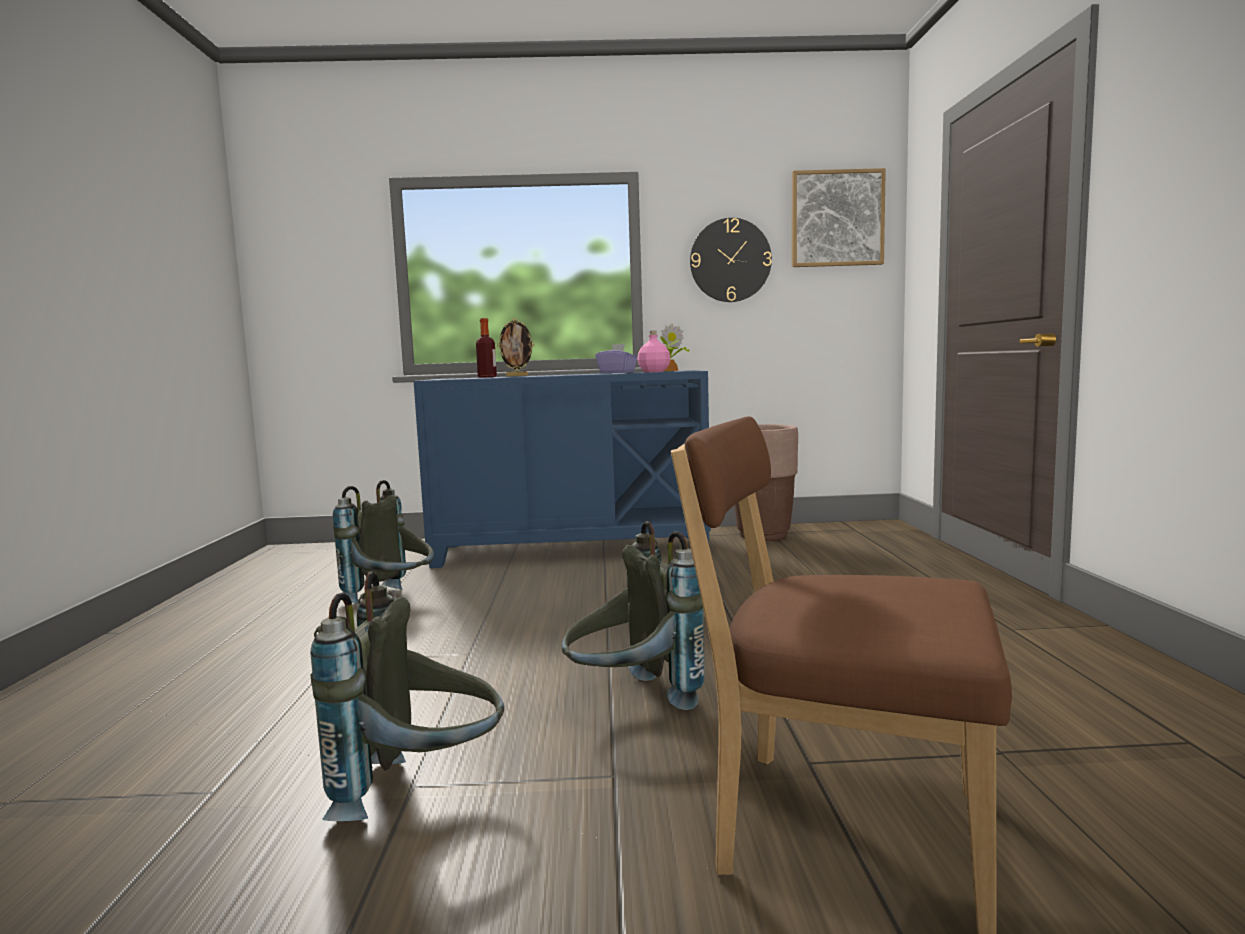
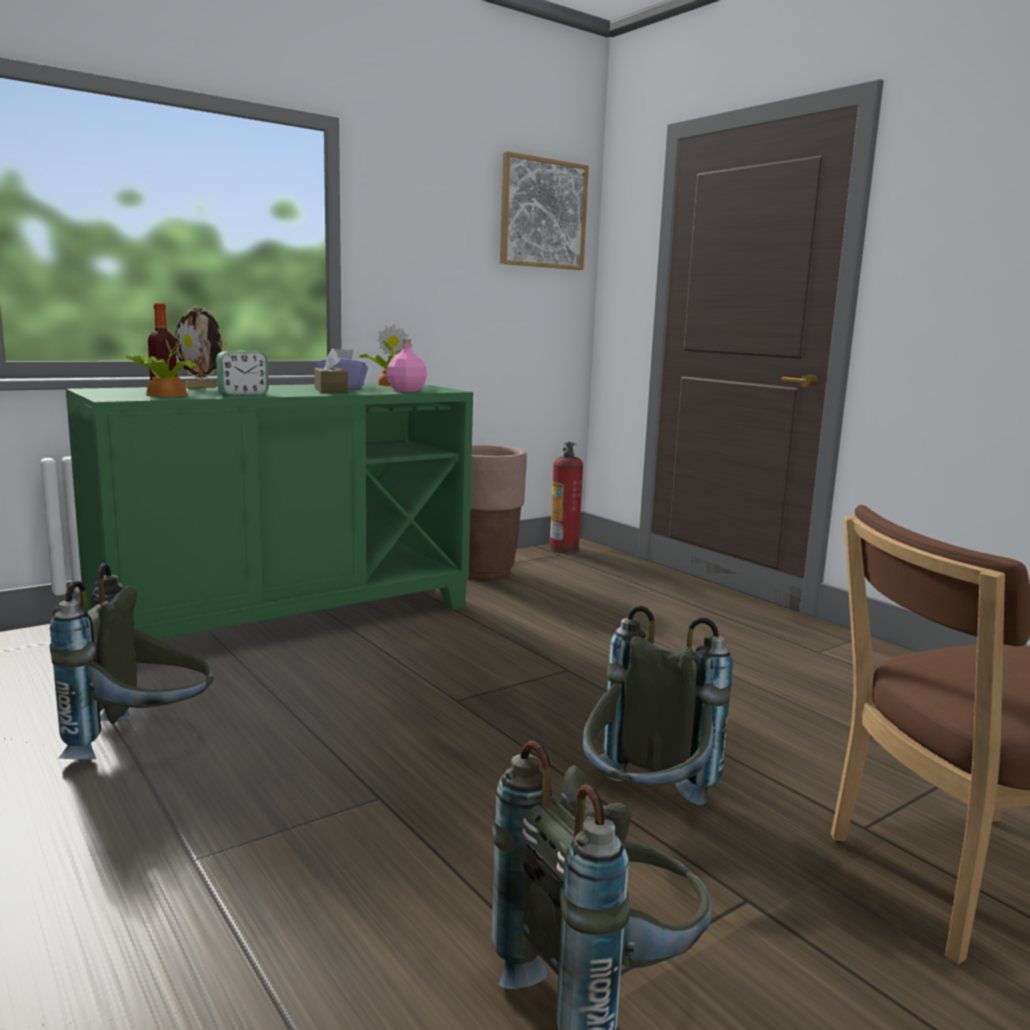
camera: 35 degrees left, 5 degrees up
blue cabinet [414,370,711,568] -> green cabinet [66,383,473,672]
wall clock [690,218,772,302] -> none
none -> potted plant [126,320,201,397]
none -> alarm clock [216,351,269,395]
none -> brown tissue box [314,349,348,393]
none -> fire extinguisher [549,442,583,553]

